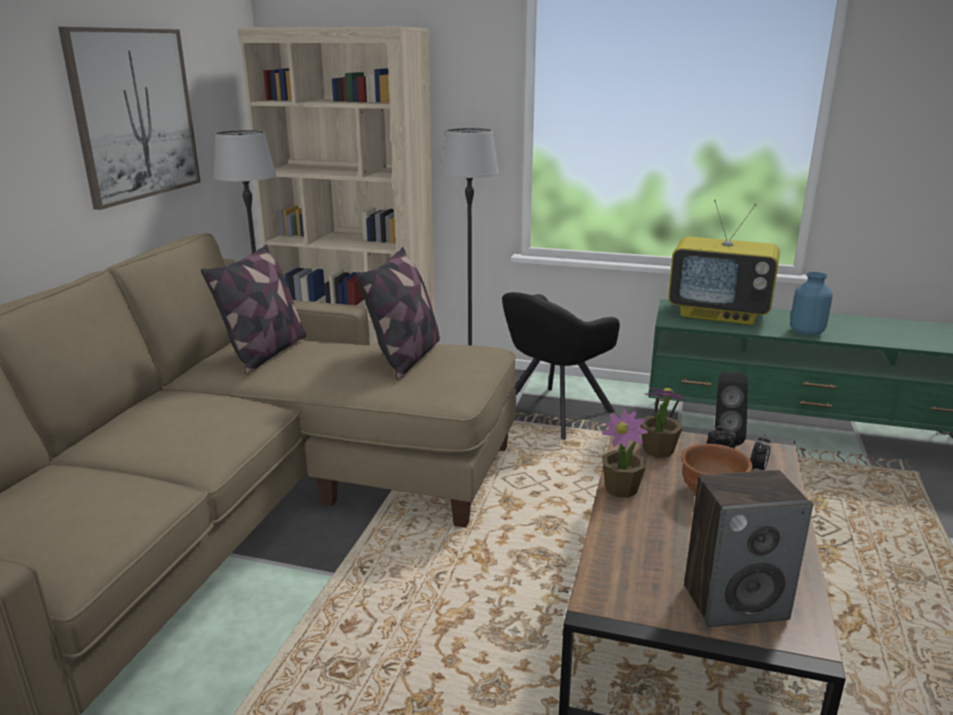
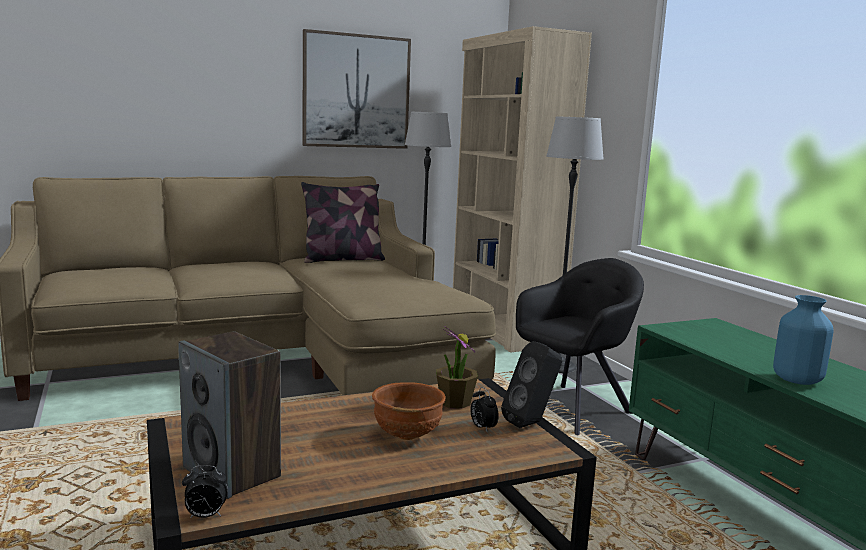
camera: 50 degrees right, 10 degrees down
pillow [356,247,440,380] -> none
black armchair [502,292,620,440] -> black armchair turned 135 degrees clockwise [516,258,644,435]
potted plant [602,410,648,498] -> none
television [668,200,780,325] -> none
alarm clock [750,435,771,471] -> alarm clock moved to [182,465,228,518]

